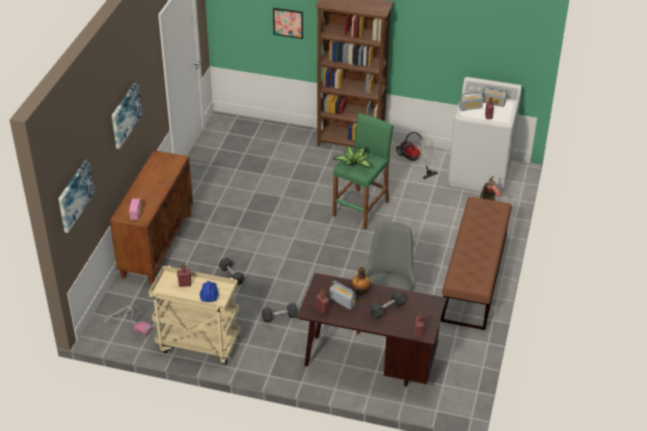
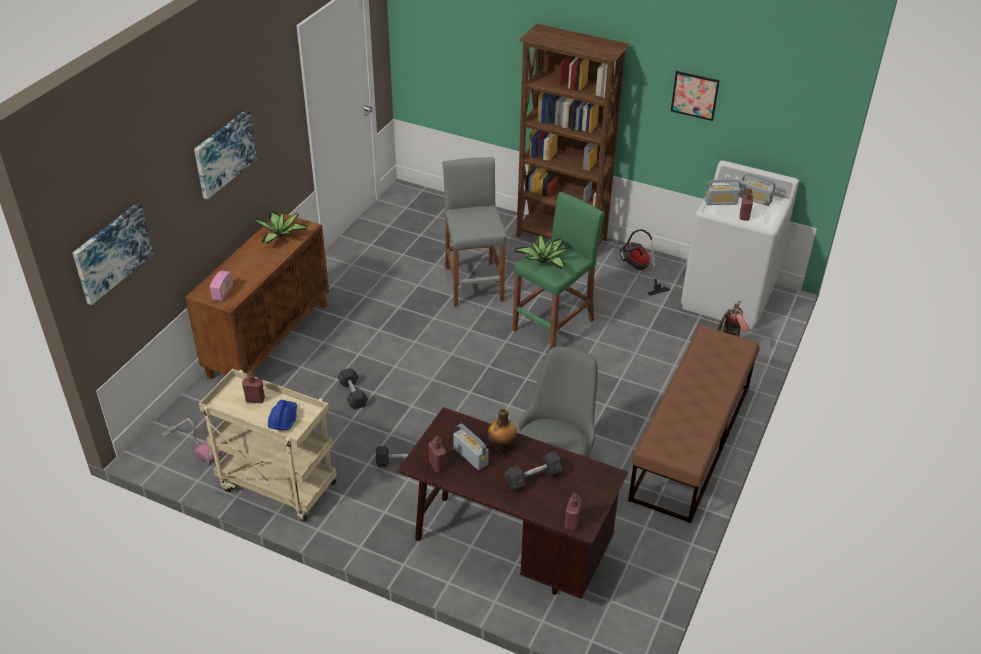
camera: 10 degrees right, 0 degrees up
picture [273,8,303,39] -> picture moved to [671,71,720,121]
none -> potted plant [253,212,308,243]
none -> grey stool [443,157,507,307]

